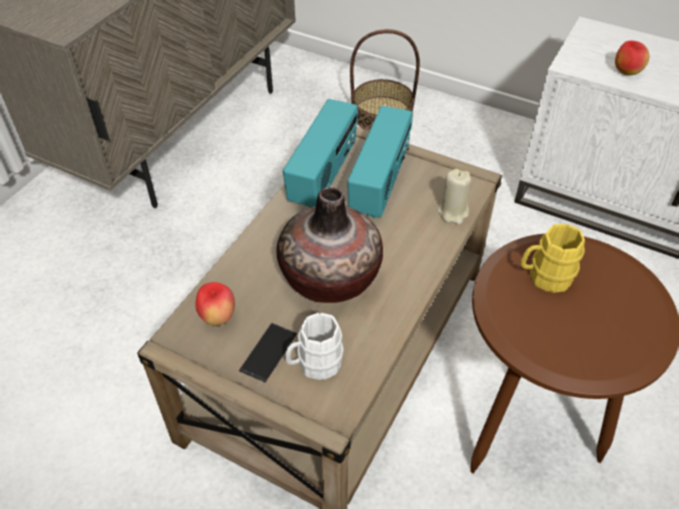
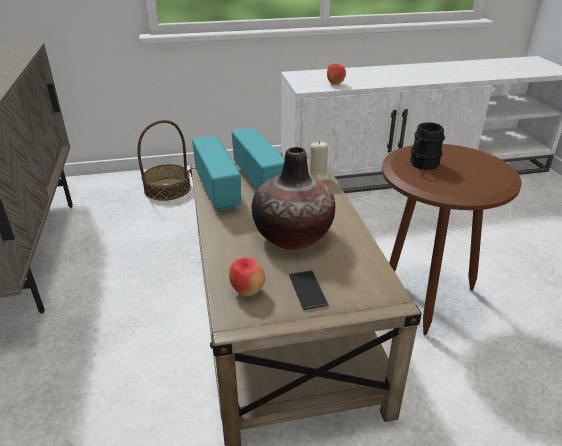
camera: 40 degrees left, 15 degrees down
white mug [285,313,344,380] -> none
yellow mug [521,224,585,293] -> black mug [410,122,445,170]

